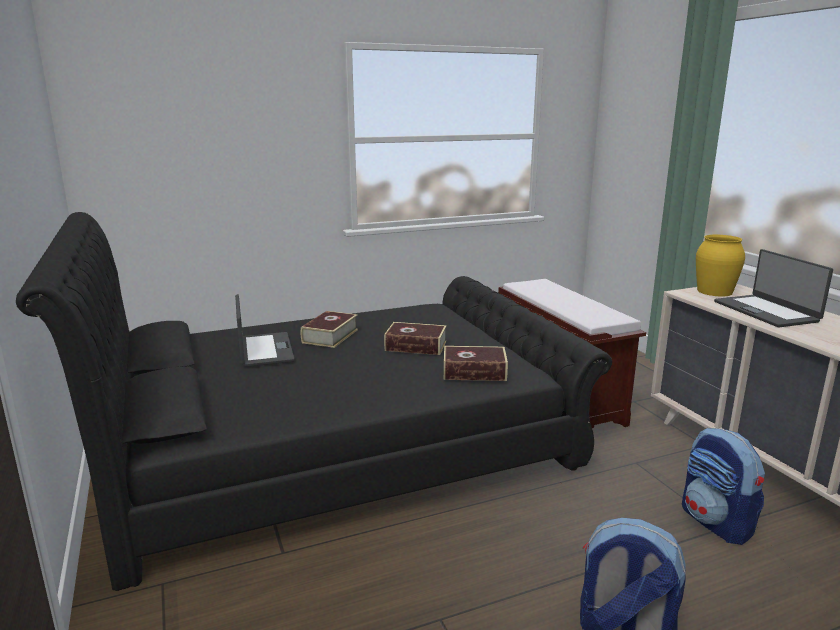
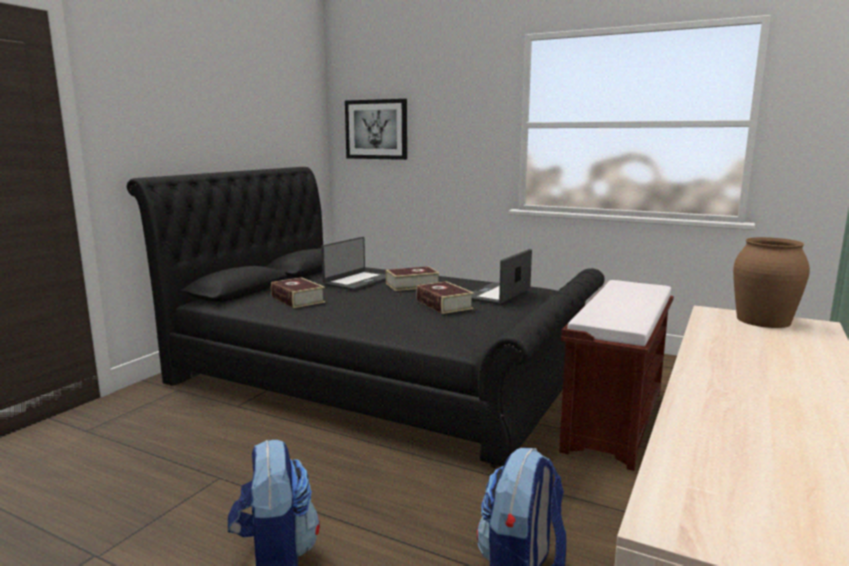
camera: 50 degrees right, 5 degrees down
book [444,346,508,381] -> book moved to [271,277,325,308]
yellow vase [696,235,745,296] -> brown vase [733,237,810,328]
laptop [714,249,833,327] -> laptop moved to [471,249,532,305]
none -> picture [345,99,407,160]

